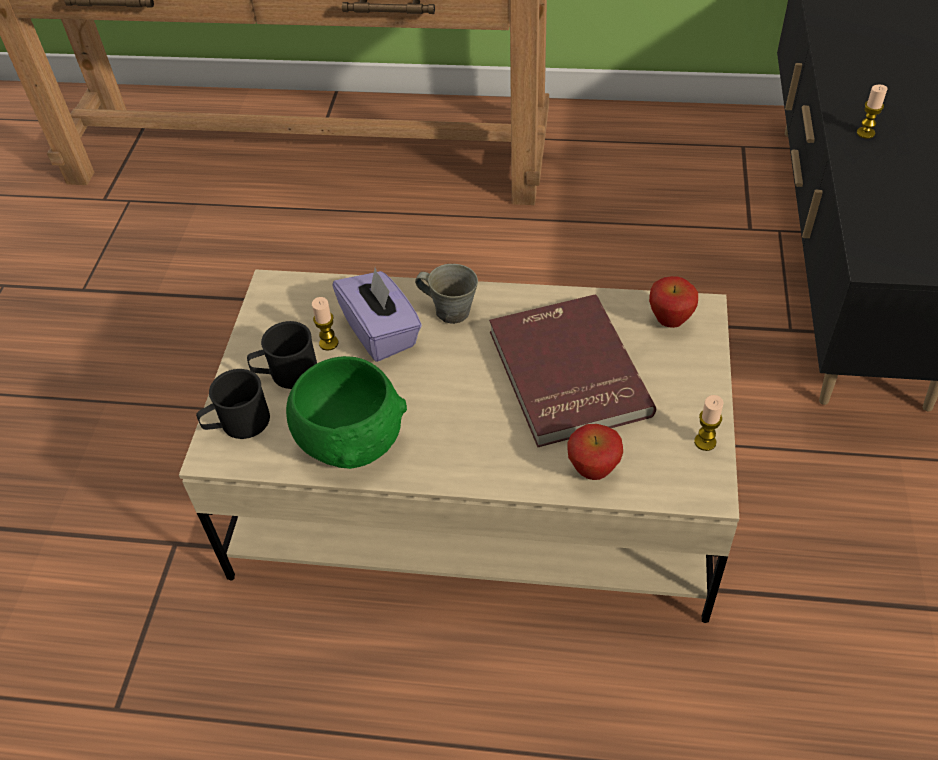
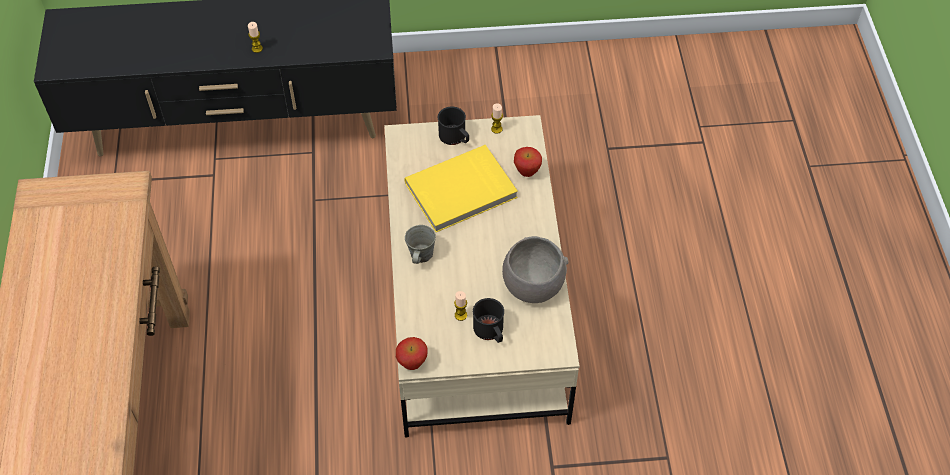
camera: 105 degrees left, 5 degrees up
black mug [196,369,270,439] -> black mug moved to [438,107,469,145]
green bowl [286,356,407,469] -> grey bowl [502,236,568,303]
purple tissue box [332,268,422,362] -> none
red book [489,295,656,447] -> yellow book [404,145,518,232]
apple [649,276,698,328] -> apple moved to [396,337,427,370]

